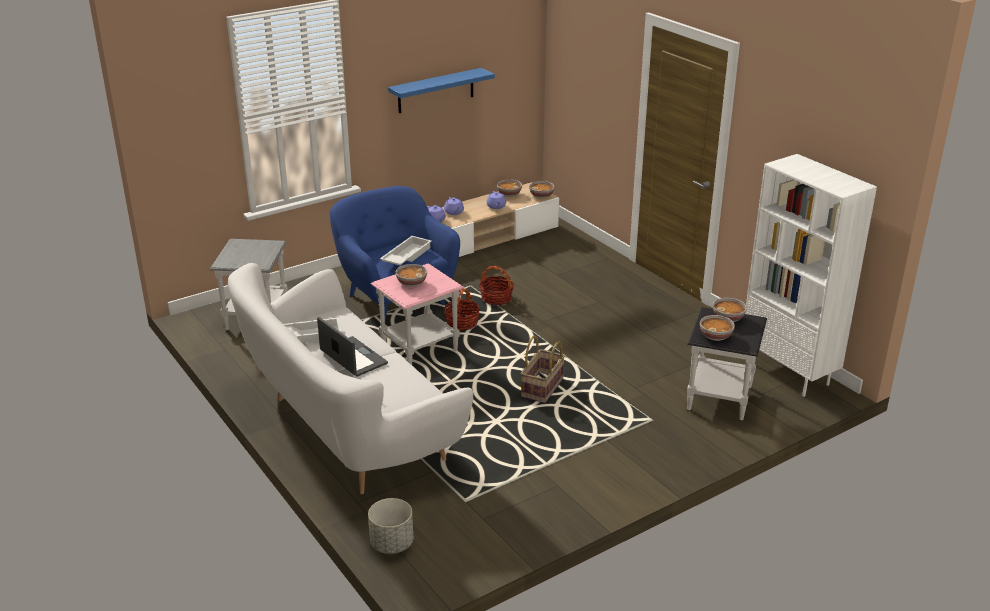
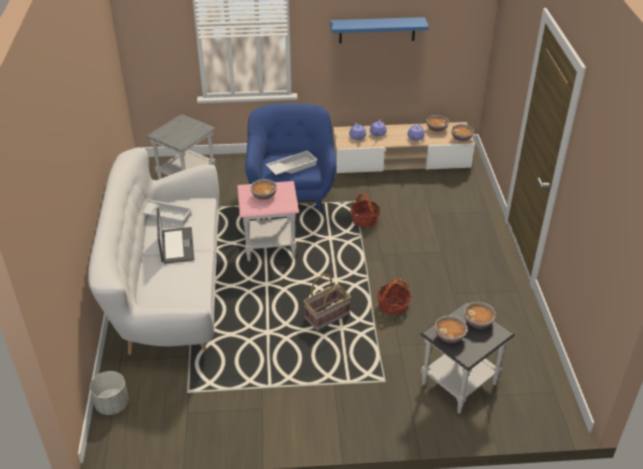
camera: 30 degrees right, 10 degrees up
basket [444,288,480,331] -> basket moved to [377,278,411,316]
white bookcase [745,154,877,397] -> none

